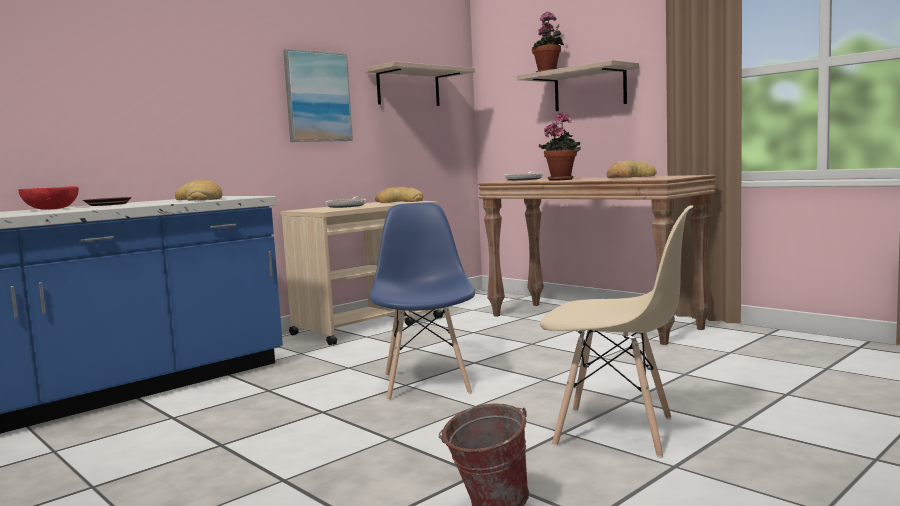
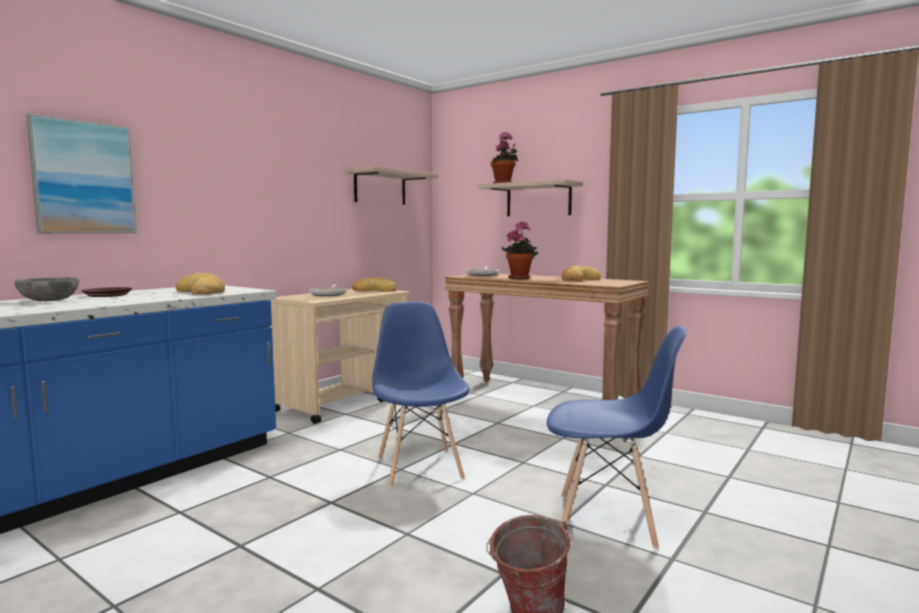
camera: 10 degrees left, 0 degrees up
red bowl [18,186,79,210] -> grey bowl [14,277,79,301]
picture [283,49,353,142] -> picture moved to [26,114,137,233]
beige chair [540,205,694,458] -> blue chair [547,326,687,549]

